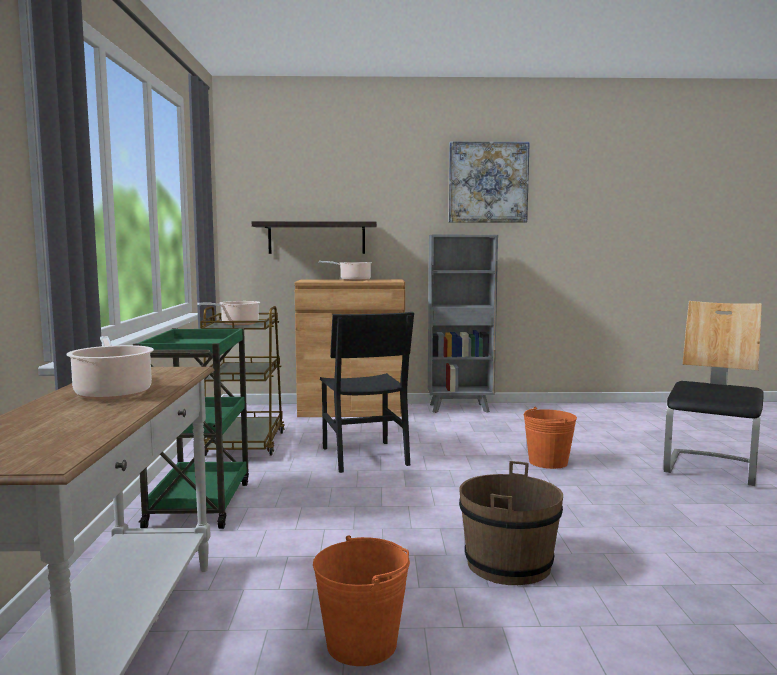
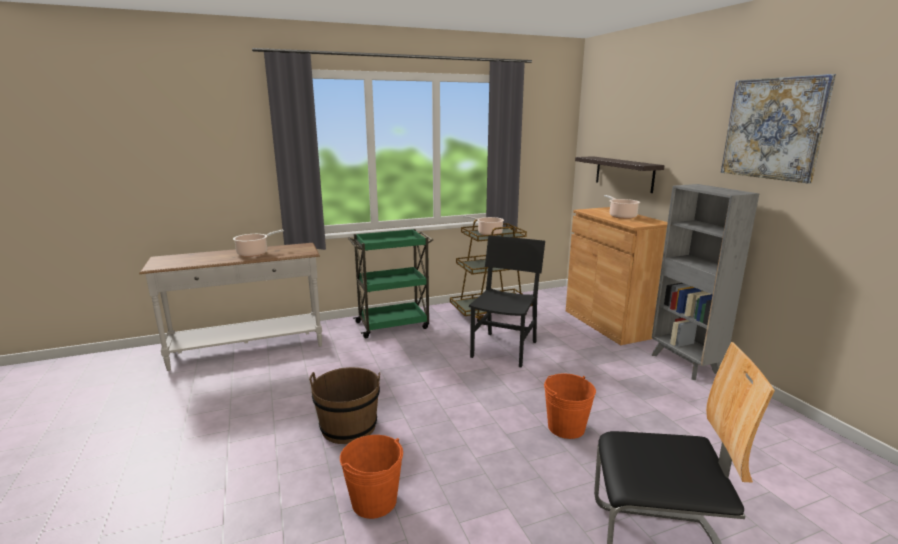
camera: 70 degrees right, 10 degrees up
orange bucket [313,535,410,666] -> orange bucket moved to [340,435,403,519]
black chair [320,312,414,473] -> black chair turned 150 degrees clockwise [469,235,545,367]

